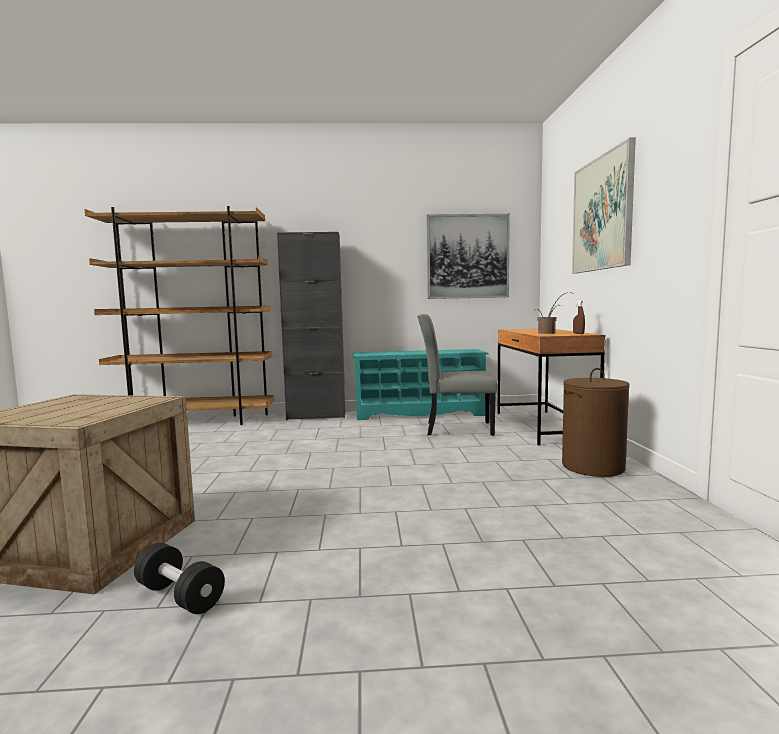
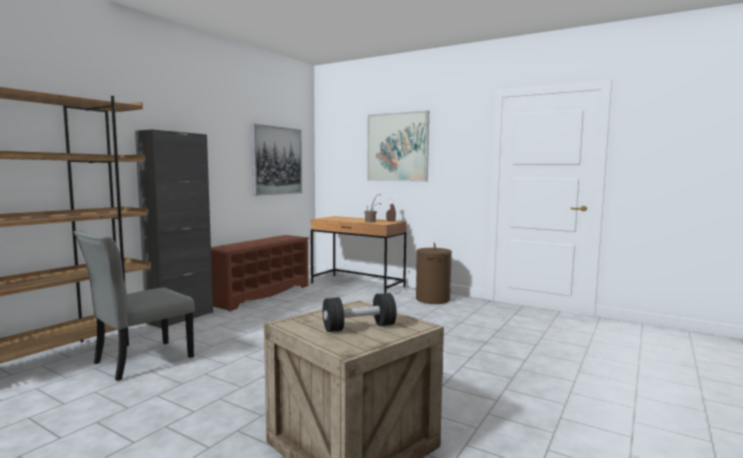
camera: 55 degrees left, 0 degrees up
black dumbbell [134,543,225,614] -> black dumbbell moved to [323,293,397,332]
turquoise shoe rack [352,349,489,420] -> brown shoe rack [211,235,310,312]
grey chair [417,314,497,436] -> grey chair moved to [74,230,195,381]

